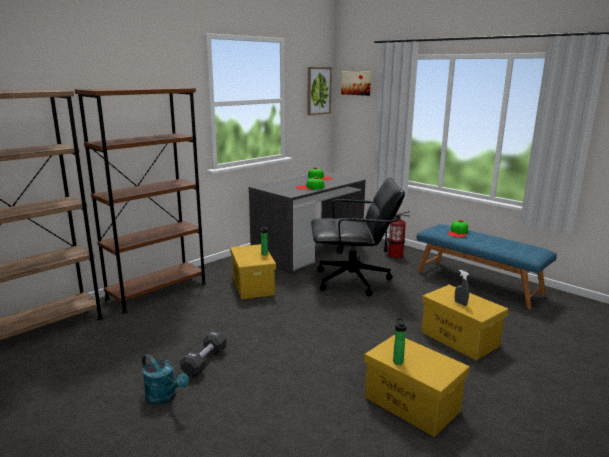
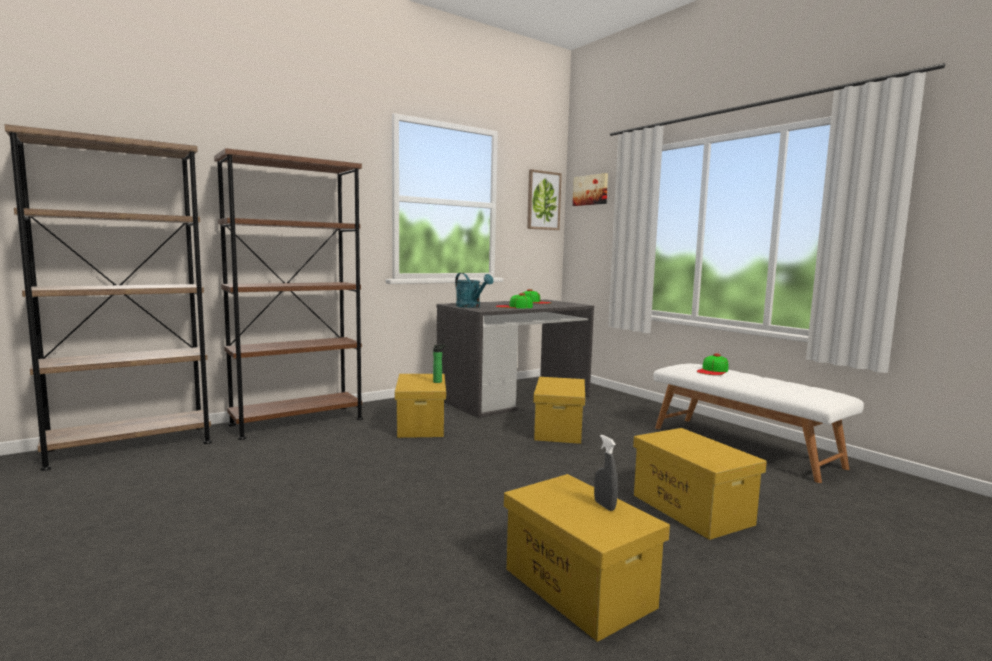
camera: 10 degrees right, 10 degrees down
turquoise watering can [142,354,189,405] -> turquoise watering can moved to [455,273,493,308]
black dumbbell [180,331,226,378] -> none
black office chair [311,177,405,296] -> yellow storage box [533,377,585,444]
fire extinguisher [384,211,410,258] -> none
bottle [393,318,407,365] -> none
blue bench [417,224,557,309] -> white bench [653,364,864,483]
grey spray bottle [455,270,469,306] -> grey spray bottle moved to [594,435,618,511]

